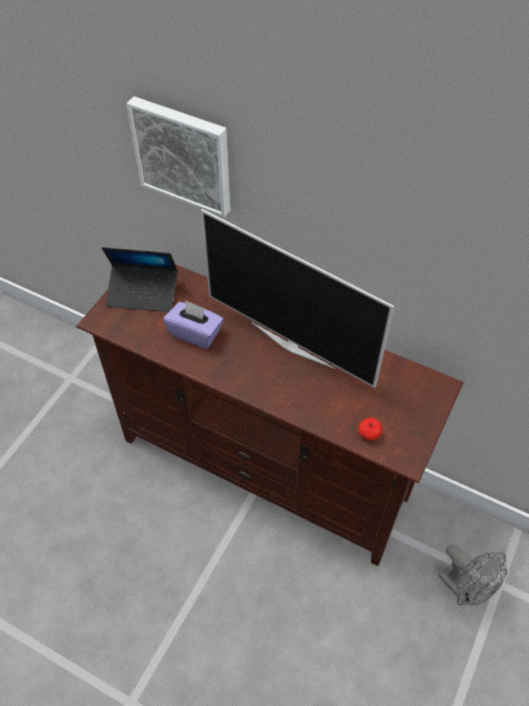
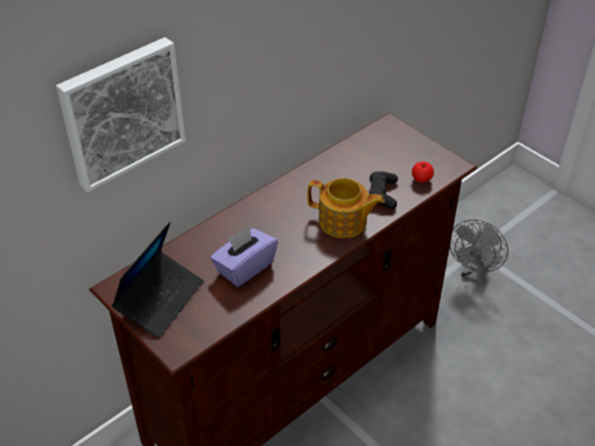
camera: 70 degrees left, 10 degrees down
television [201,209,394,388] -> none
grey fan [438,545,507,605] -> grey fan turned 135 degrees clockwise [450,219,508,284]
none -> teapot [307,178,385,238]
none -> black game controller [369,171,398,209]

